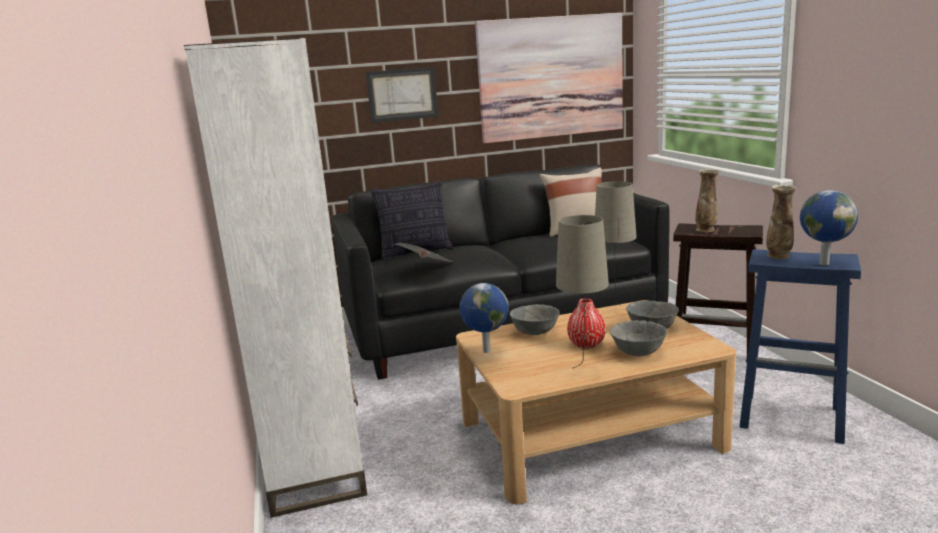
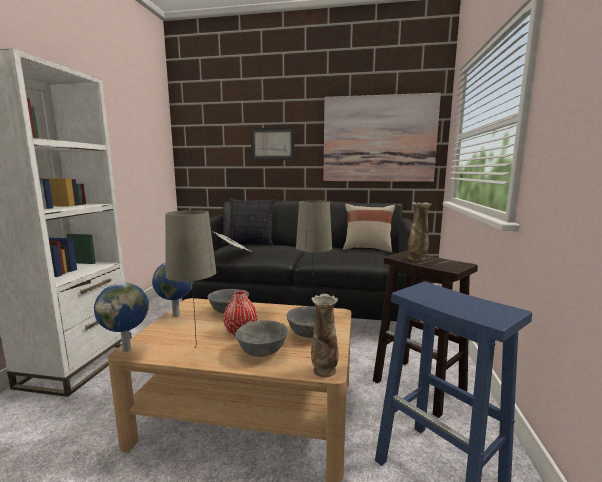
camera: 25 degrees right, 5 degrees down
vase [766,185,797,259] -> vase moved to [311,294,339,378]
globe [800,190,858,265] -> globe moved to [94,282,149,352]

